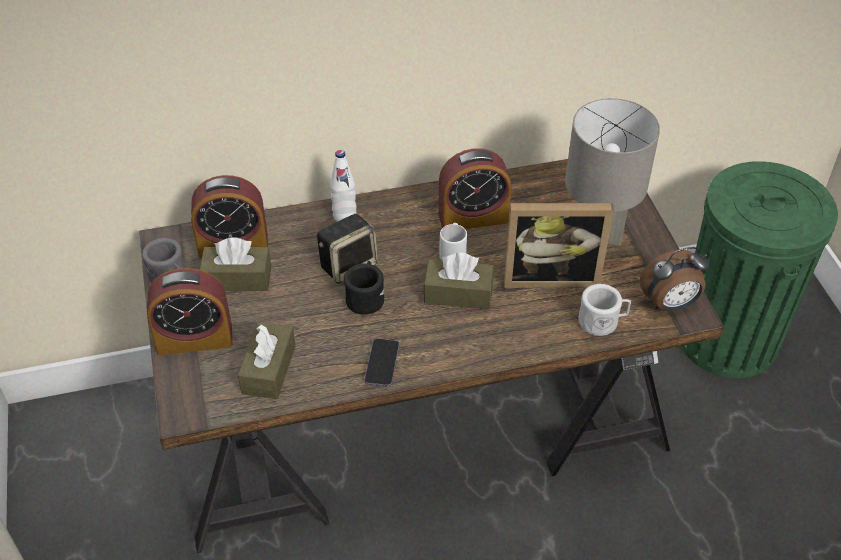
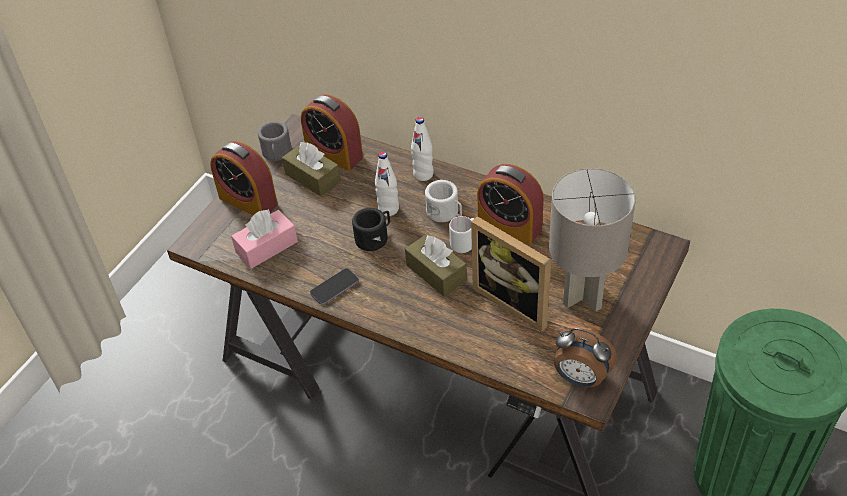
camera: 45 degrees right, 0 degrees up
brown tissue box [238,322,295,399] -> pink tissue box [231,209,298,269]
speaker [317,214,378,284] -> white bottle [375,152,399,216]
white mug [578,284,631,336] -> white mug moved to [425,180,462,222]

